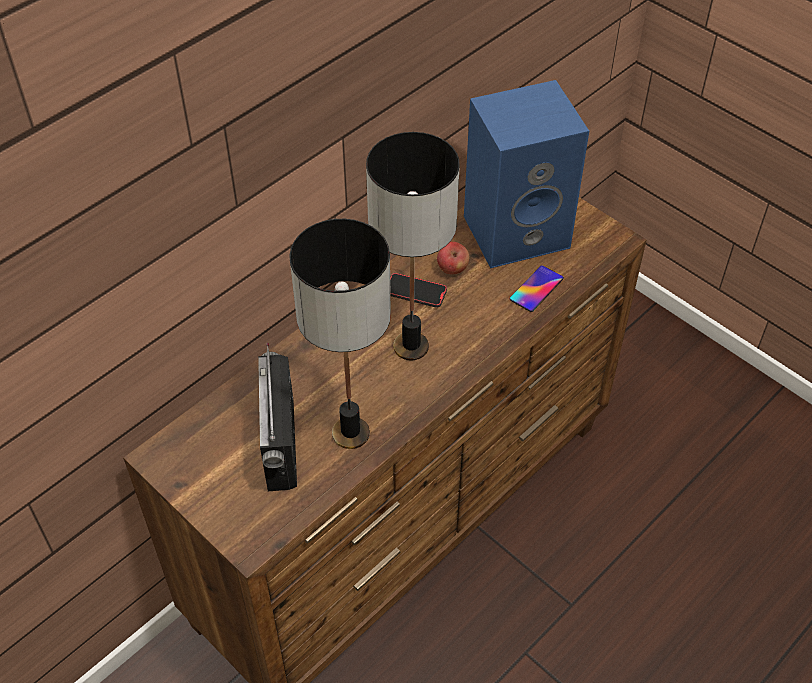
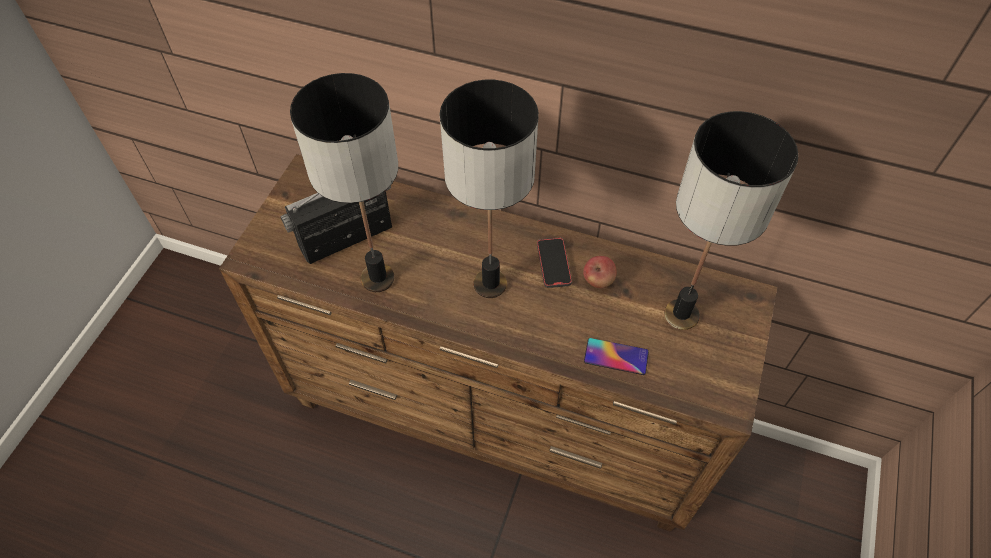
camera: 65 degrees right, 5 degrees up
blue speaker [464,80,589,268] -> table lamp [664,111,799,330]

